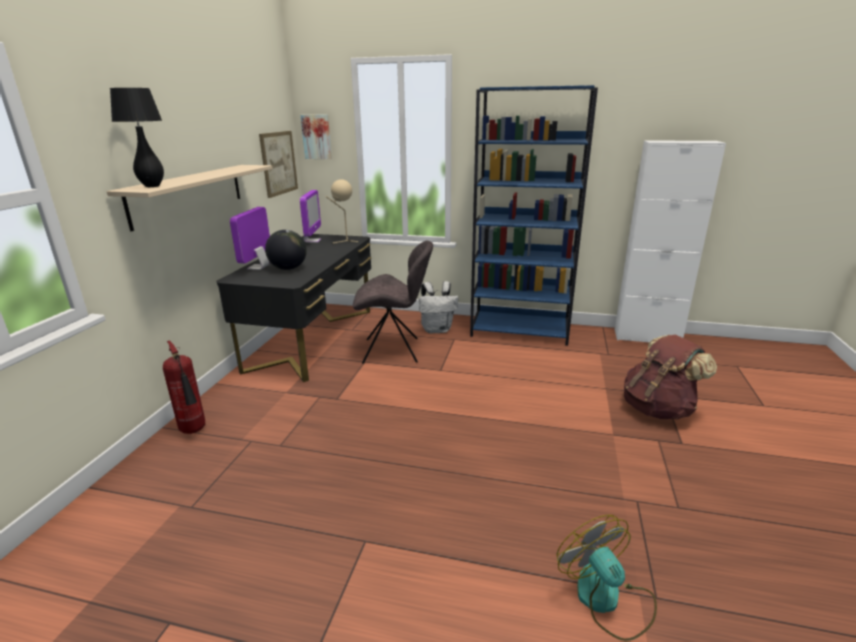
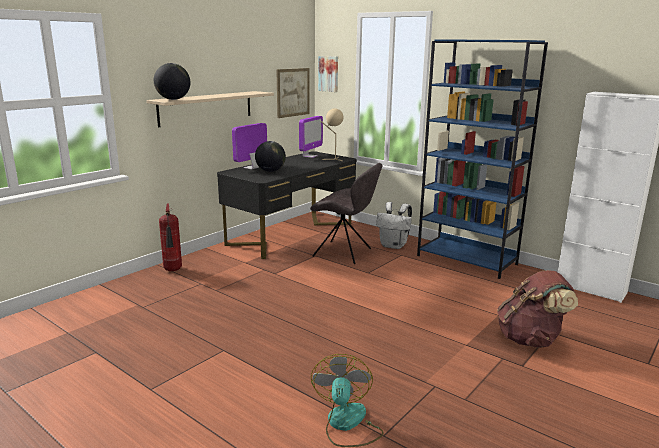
camera: 25 degrees right, 5 degrees down
black table lamp [110,88,164,187] -> globe [154,63,190,100]

